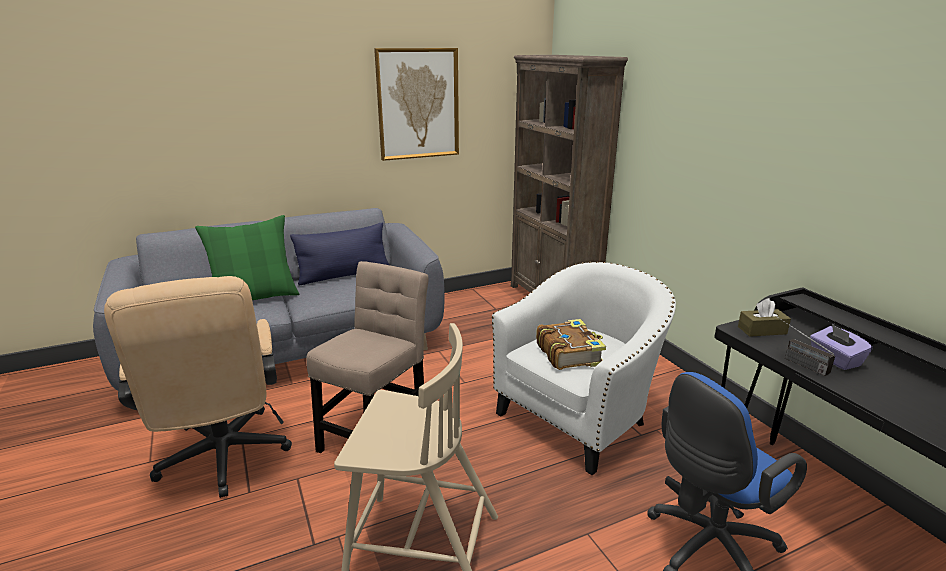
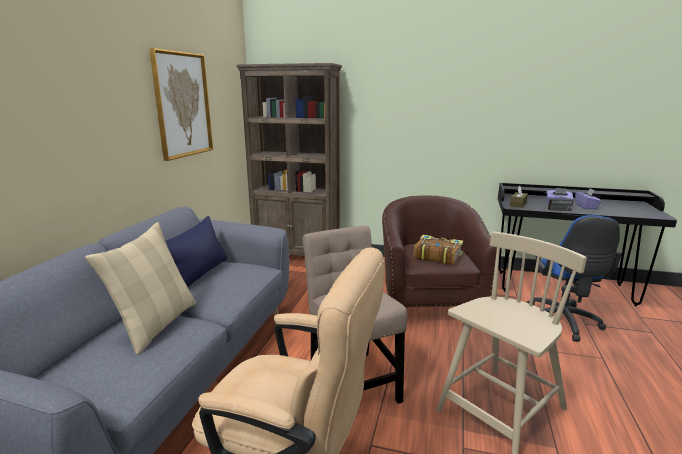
camera: 50 degrees left, 5 degrees down
green pillow [195,215,299,300] -> beige pillow [85,222,196,355]
white armchair [492,262,676,475] -> brown armchair [382,195,501,307]
none -> purple tissue box [575,189,602,209]

